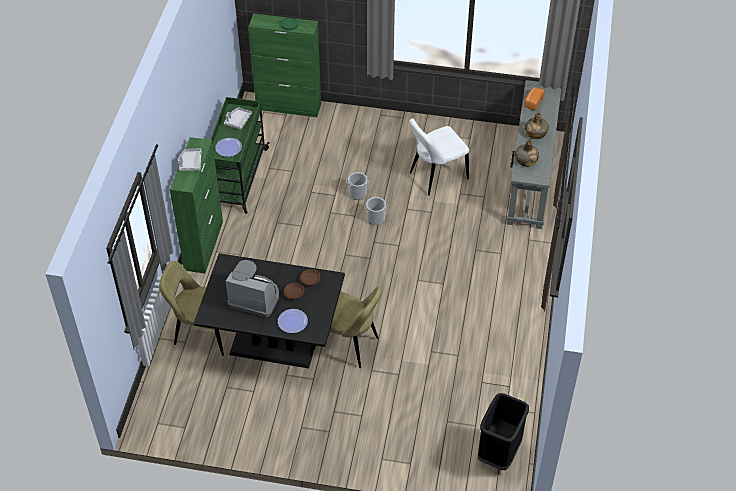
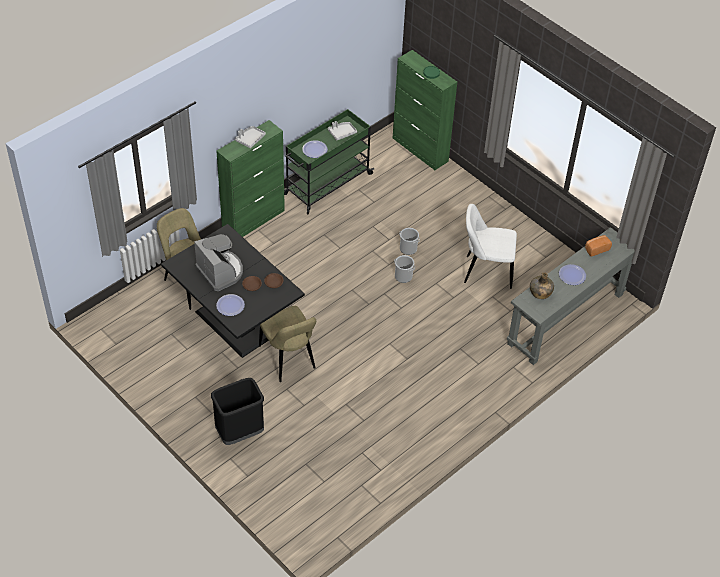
camera: 35 degrees right, 0 degrees up
black trash can [478,393,529,470] -> black trash can moved to [211,378,264,445]
green bottle [525,112,549,139] -> plate [559,264,586,285]

